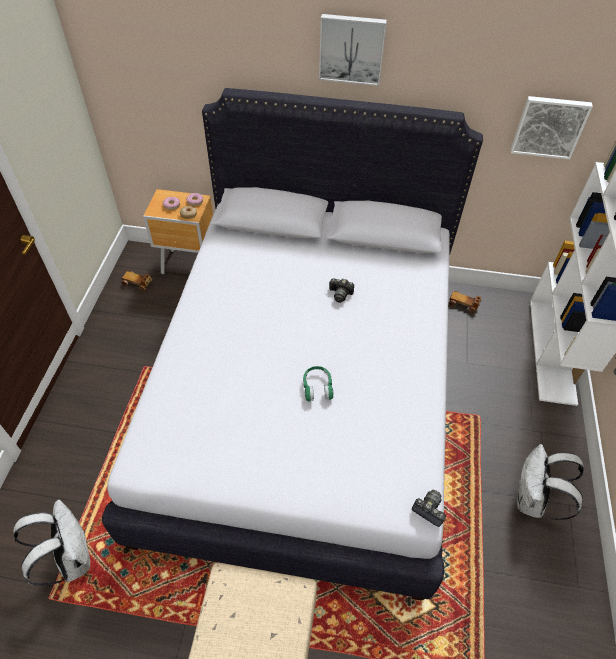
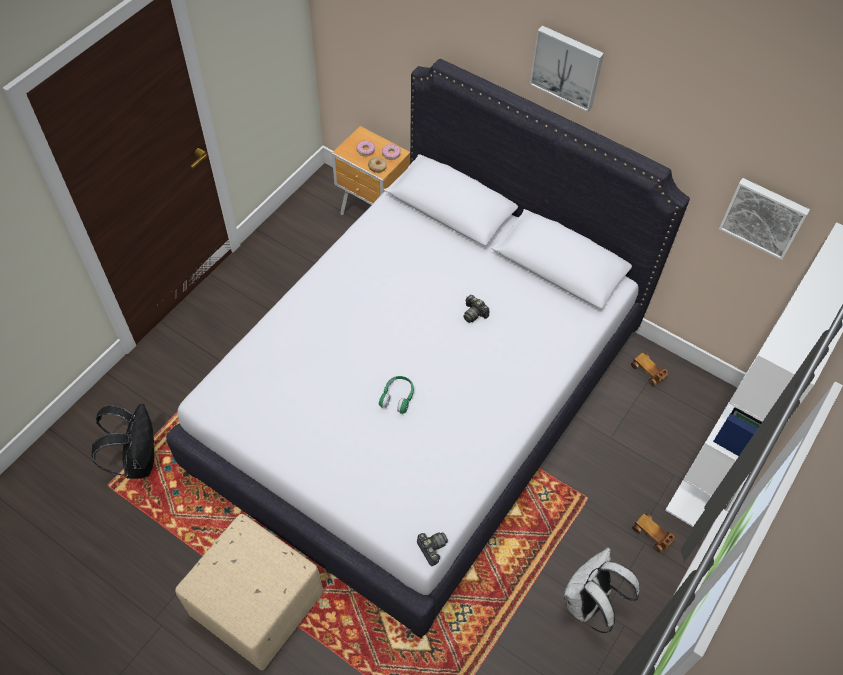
camera: 25 degrees right, 5 degrees up
white backpack [13,500,90,586] -> black backpack [91,404,156,479]
toy car [122,271,153,291] -> toy car moved to [632,513,675,553]

